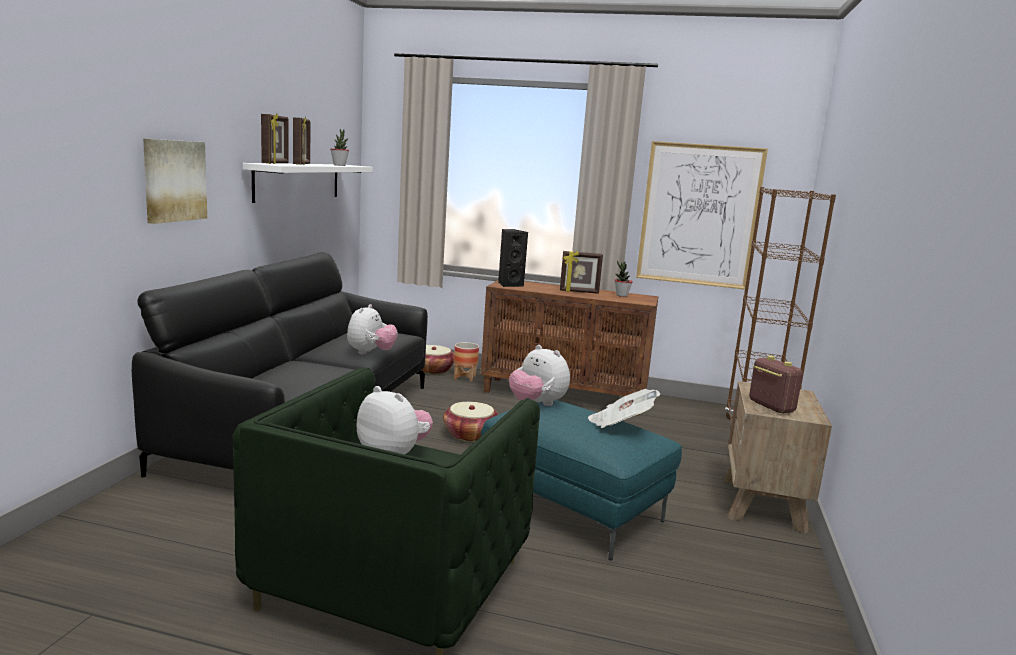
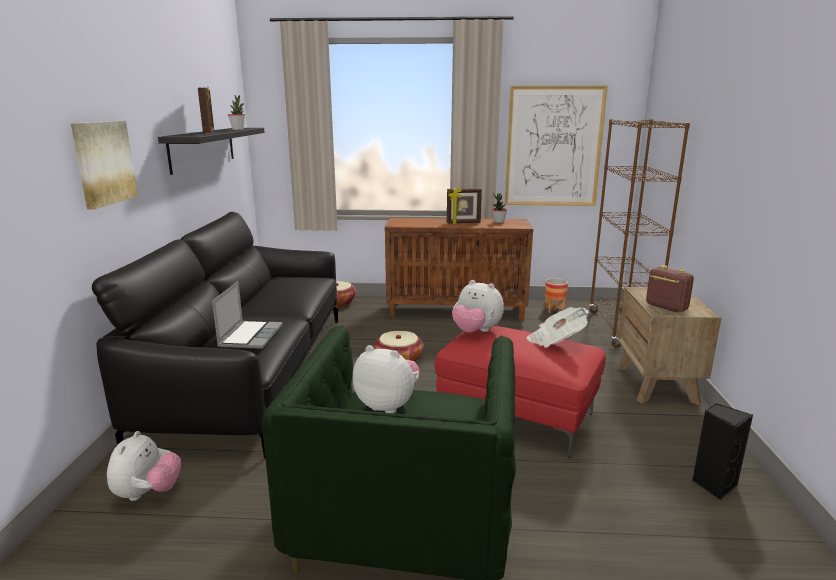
camera: 10 degrees left, 5 degrees up
white shelf [243,163,373,203] -> black shelf [158,128,265,175]
picture frame [261,114,289,164] -> none
plush toy [347,304,398,354] -> plush toy moved to [107,431,181,501]
planter [454,342,479,382] -> planter moved to [545,278,568,313]
turquoise ottoman [481,400,682,560] -> red ottoman [434,326,606,458]
black speaker [498,229,528,287] -> black speaker moved to [692,403,753,500]
none -> laptop [212,281,283,349]

